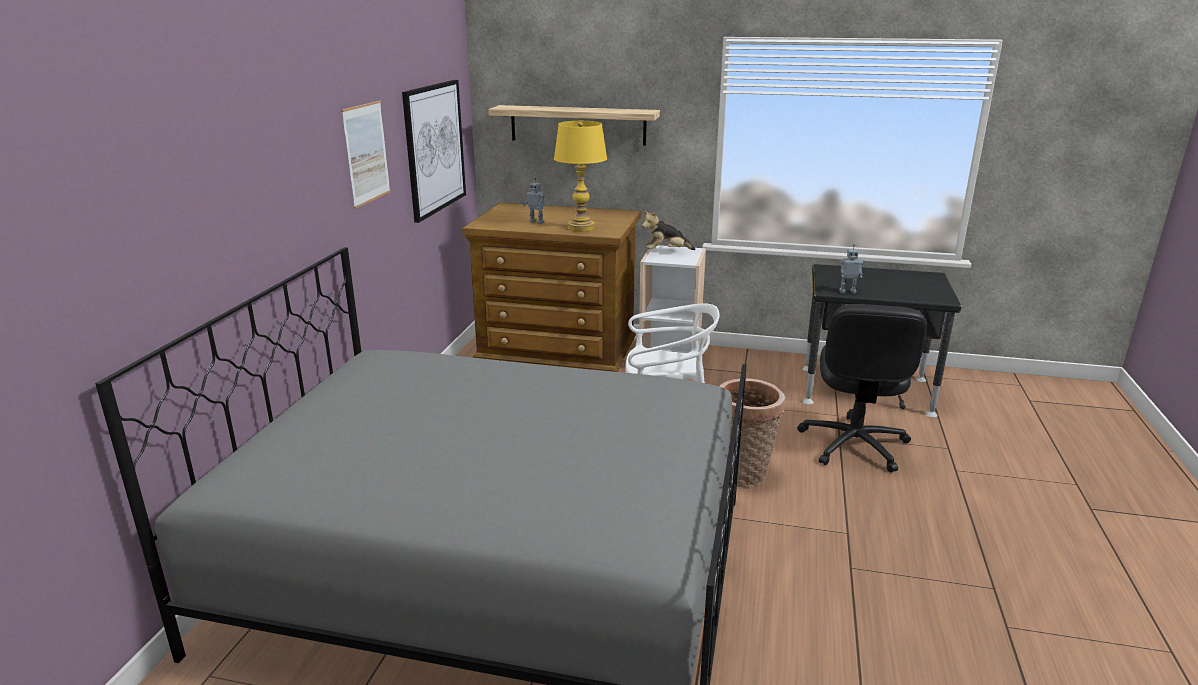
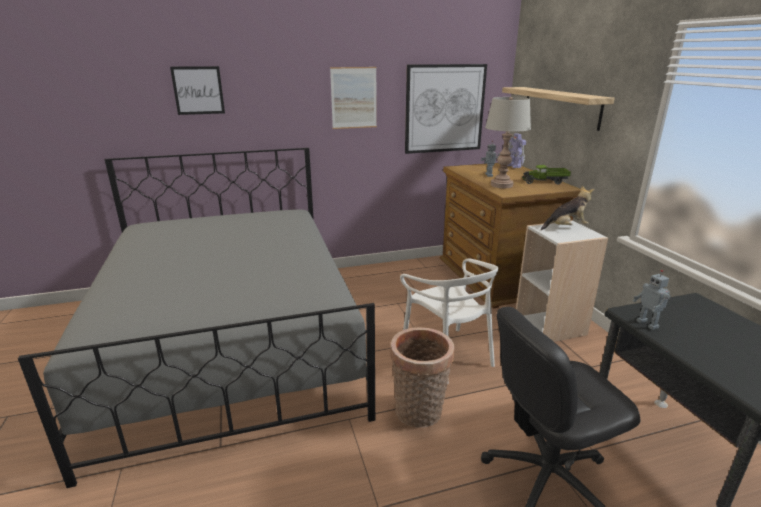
camera: 60 degrees right, 0 degrees up
yellow table lamp [554,121,607,232] -> grey table lamp [485,97,531,188]
plush toy [642,211,695,250] -> plush toy turned 120 degrees clockwise [541,186,594,230]
none -> picture [170,66,225,115]
none -> toy robot [508,133,526,168]
none -> toy truck [523,165,571,184]

